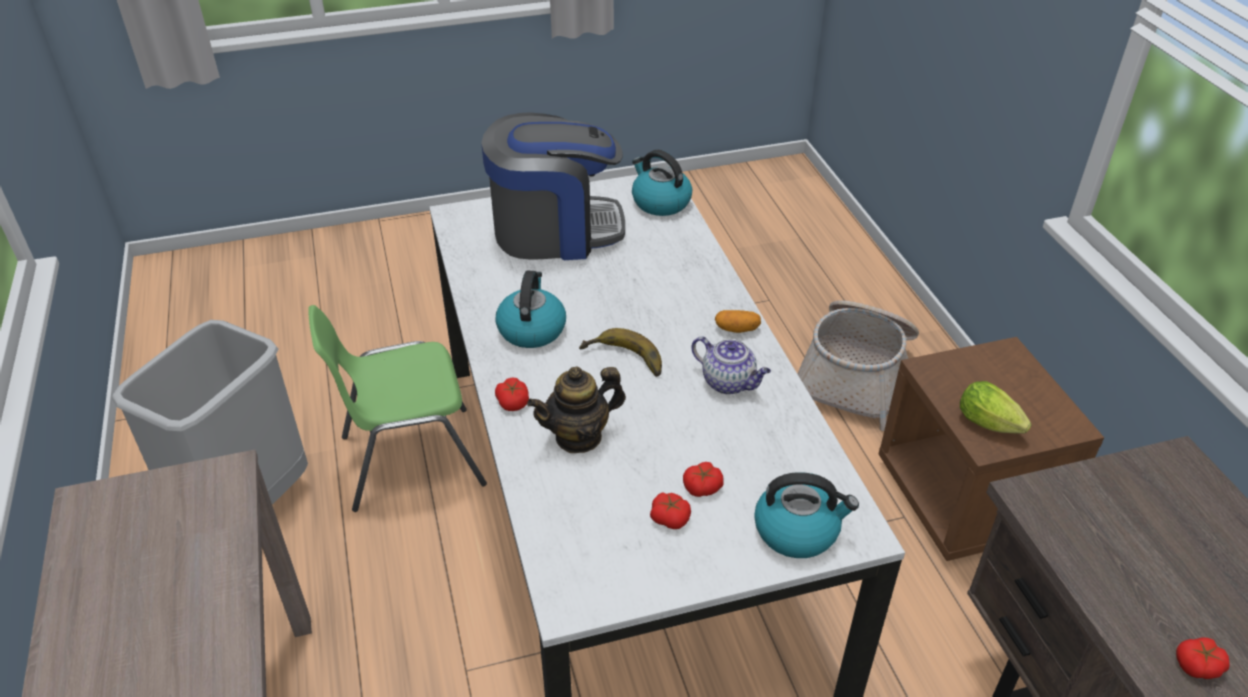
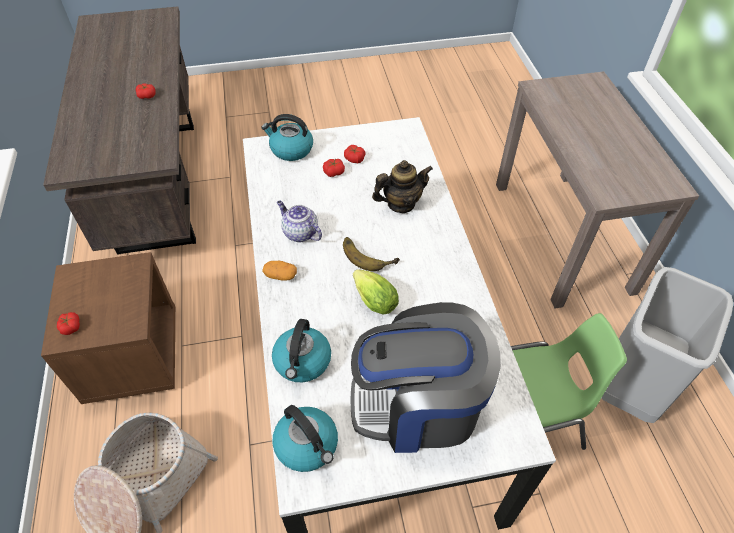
camera: 175 degrees left, 10 degrees up
kettle [495,271,566,348] -> kettle moved to [272,319,331,382]
tomato [495,378,529,411] -> tomato moved to [57,312,80,335]
lettuce [960,381,1032,433] -> lettuce moved to [353,269,399,314]

